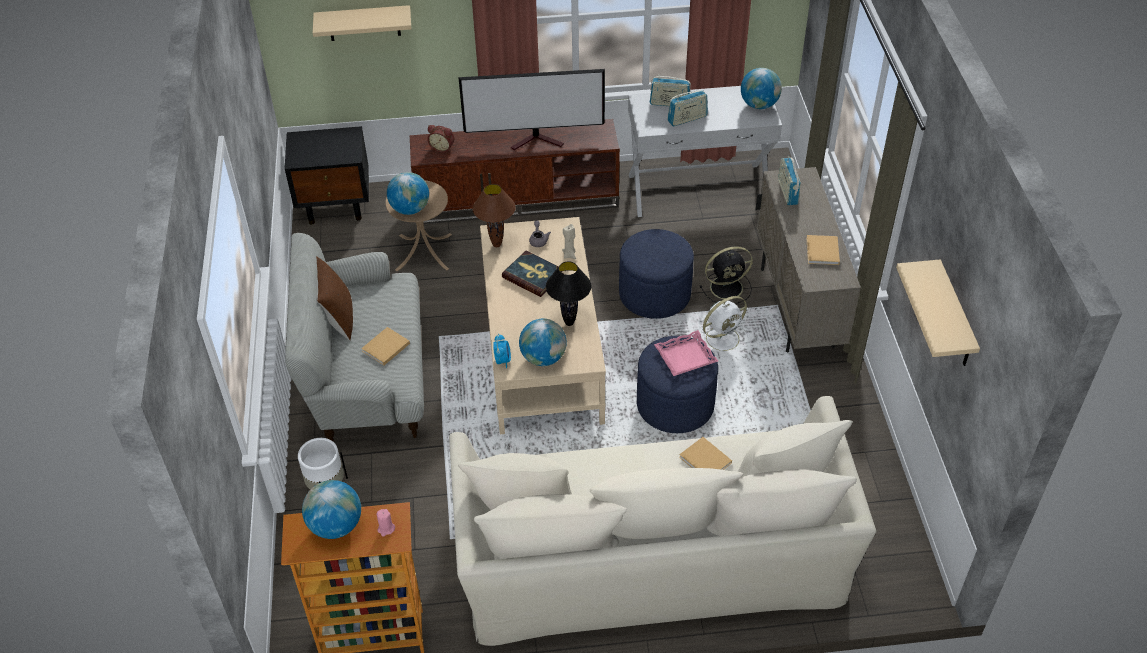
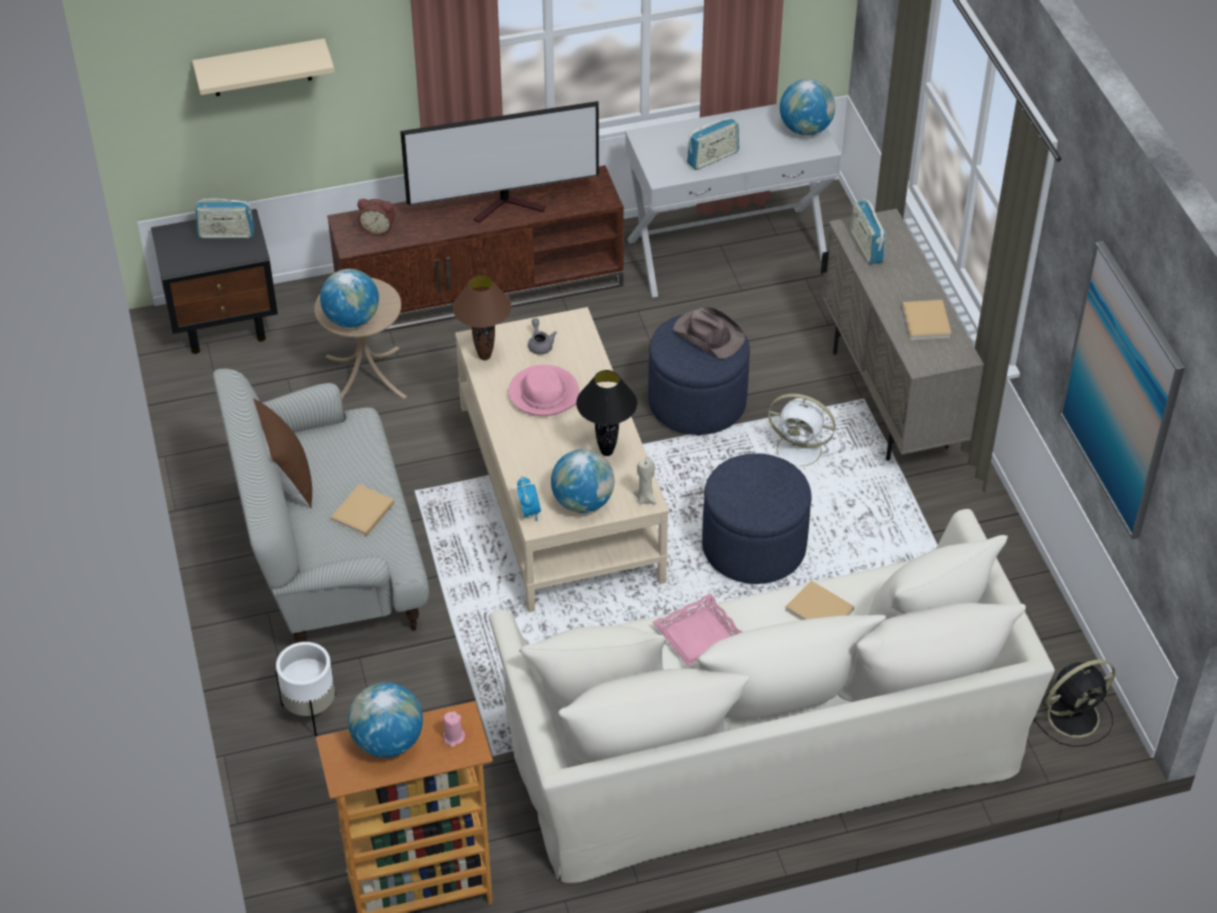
camera: 10 degrees left, 0 degrees up
book [502,251,564,297] -> pink hat [509,365,579,416]
beige candle [562,224,576,259] -> beige candle moved to [633,456,657,505]
radio [650,75,691,106] -> radio moved to [195,198,255,239]
pink tray [654,330,718,376] -> pink tray moved to [652,593,743,666]
black fan [700,246,753,304] -> black fan moved to [1033,659,1115,747]
white fan [701,296,749,357] -> white fan turned 60 degrees clockwise [765,394,836,466]
beige shelf [896,259,980,366] -> picture [1059,241,1185,540]
none -> brown hat [673,307,745,359]

